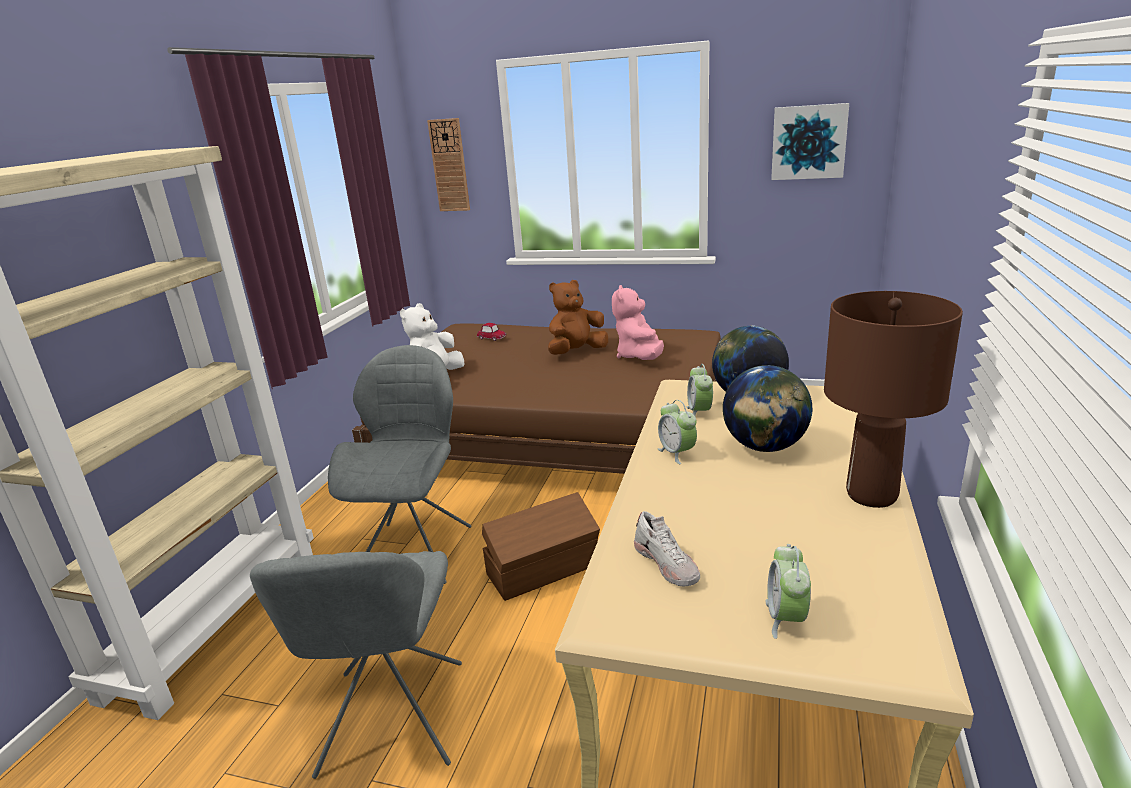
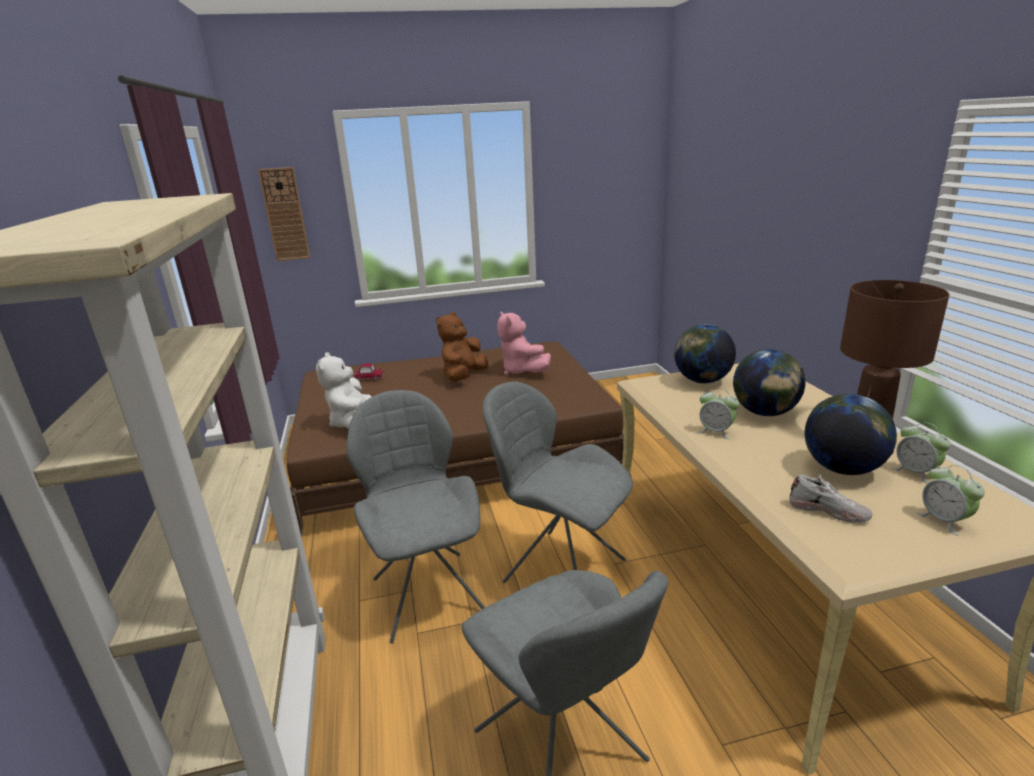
camera: 30 degrees left, 0 degrees up
brown storage box [482,492,600,601] -> grey chair [482,382,633,583]
alarm clock [687,364,713,416] -> alarm clock moved to [892,422,951,483]
picture [771,103,849,180] -> none
none -> globe [805,394,897,475]

